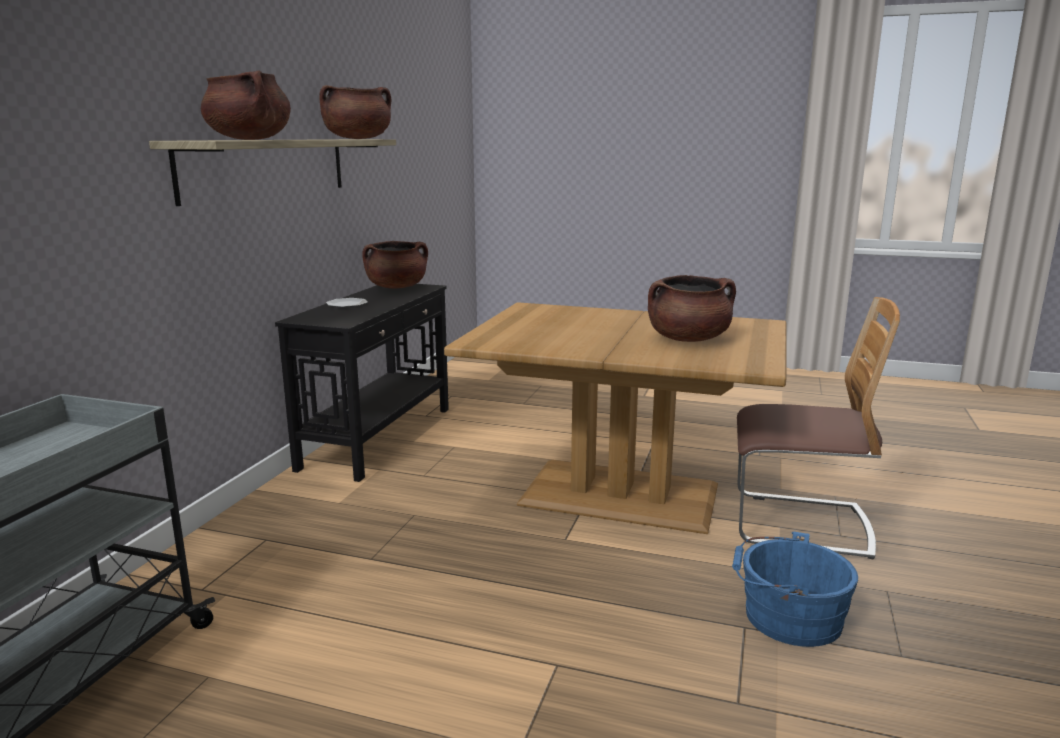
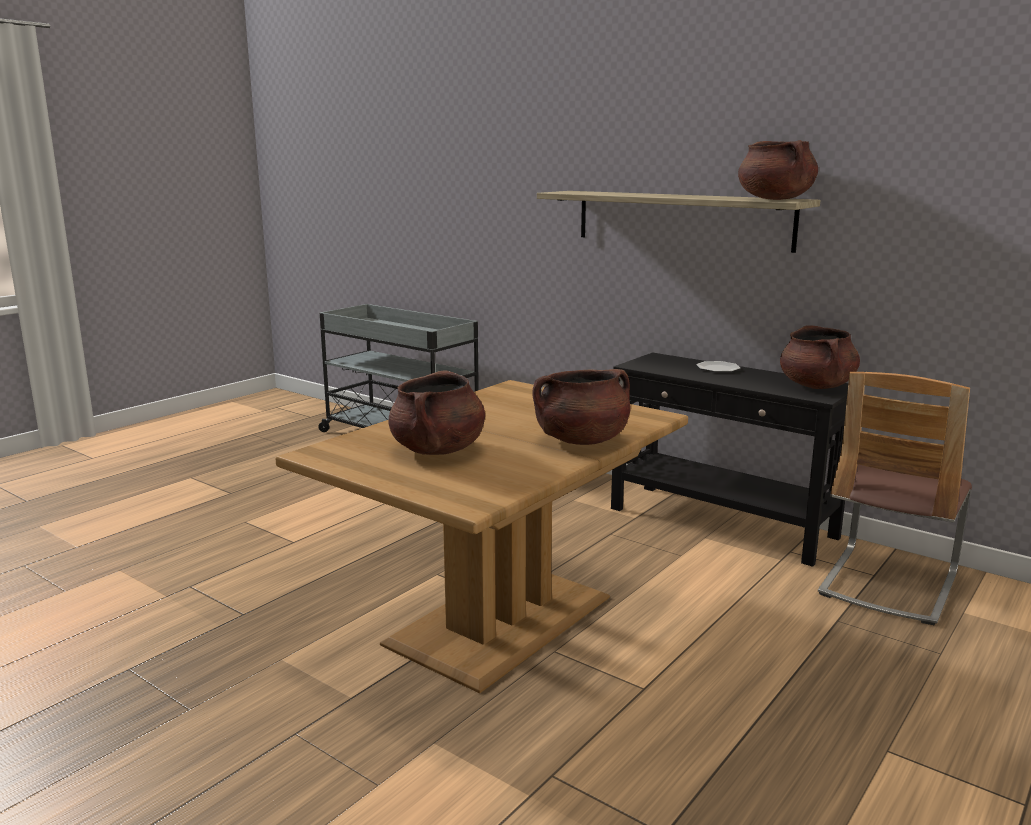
camera: 110 degrees right, 0 degrees up
brown cooking pot [201,70,291,140] -> brown cooking pot moved to [532,369,631,445]
blue bucket [732,531,858,647] -> none
chair [737,297,900,560] -> chair moved to [818,372,972,625]

